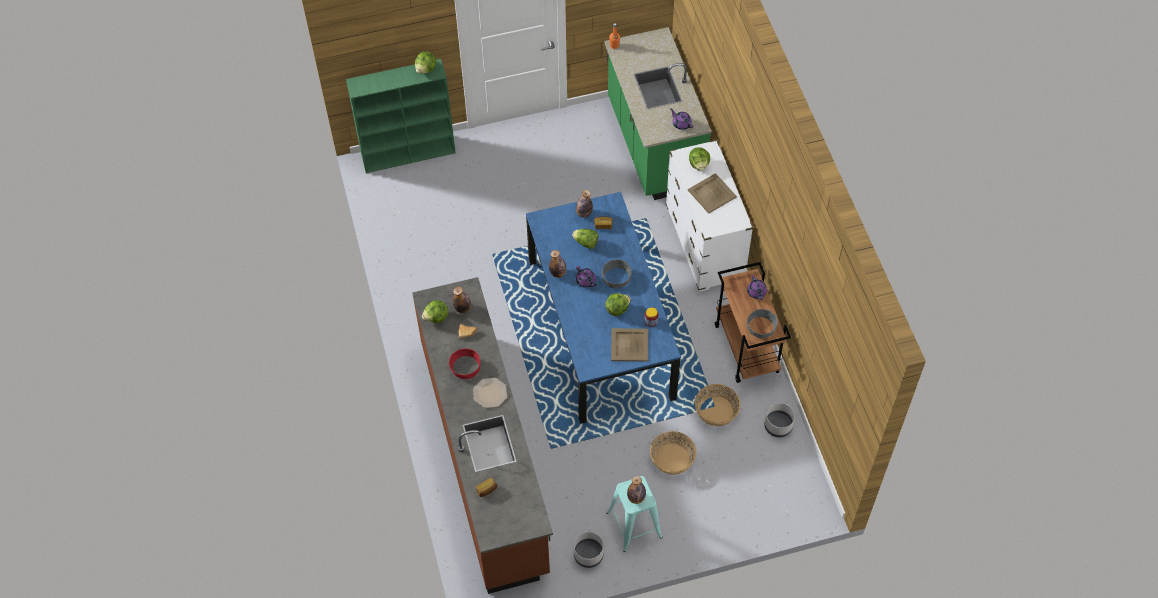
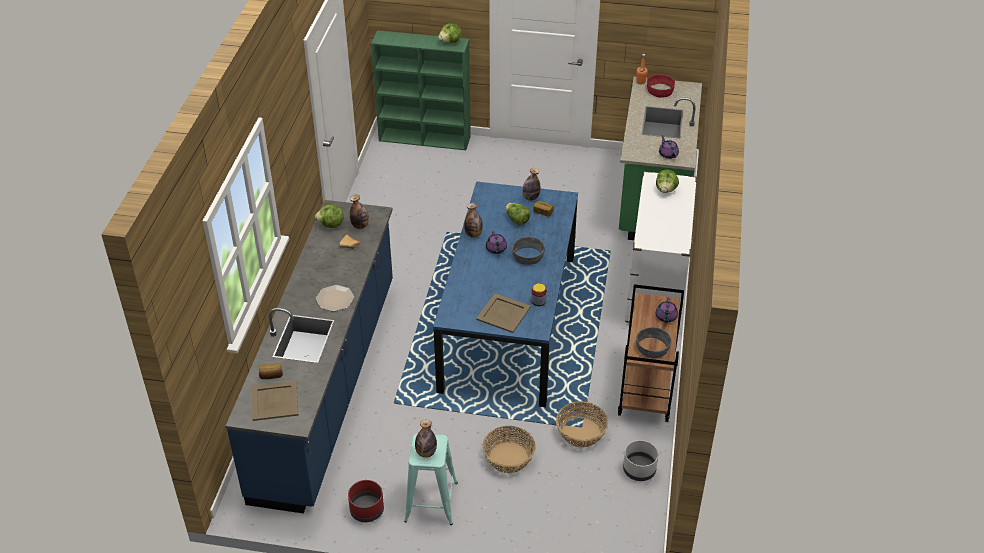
camera: 25 degrees right, 15 degrees down
brown counter [412,277,553,594] -> blue counter [226,200,393,514]
red bowl [449,348,481,379] -> red bowl moved to [647,74,675,98]
grey planter [574,532,604,568] -> red planter [348,480,384,522]
lettuce [605,293,631,316] -> none
beige tray [688,173,737,213] -> beige tray moved to [252,381,298,421]

